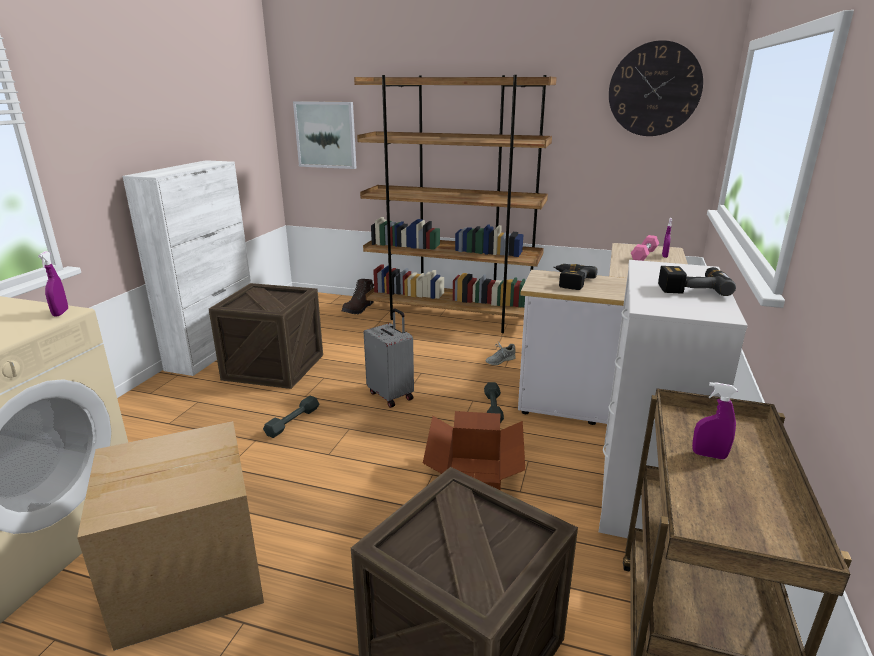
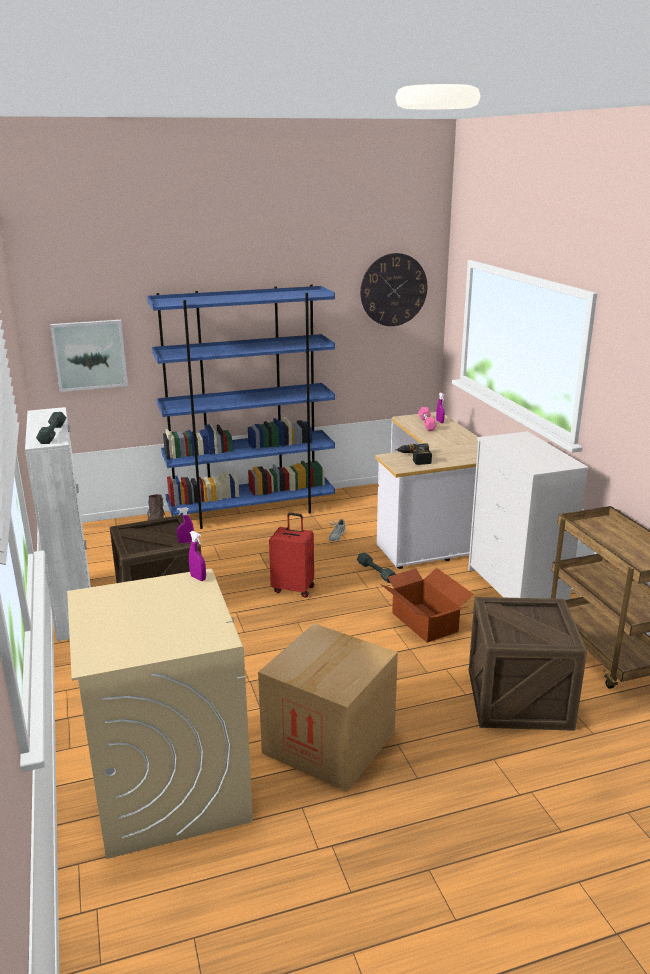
camera: 35 degrees left, 0 degrees up
grey dumbbell [263,396,319,438] -> grey dumbbell moved to [36,412,66,444]
brown bookcase [354,75,557,333] -> blue bookcase [147,284,335,529]
grey suitcase [363,308,414,408] -> red suitcase [269,513,314,598]
power drill [658,266,736,296] -> none
purple spray bottle [692,382,737,459] -> purple spray bottle moved to [177,507,194,543]

